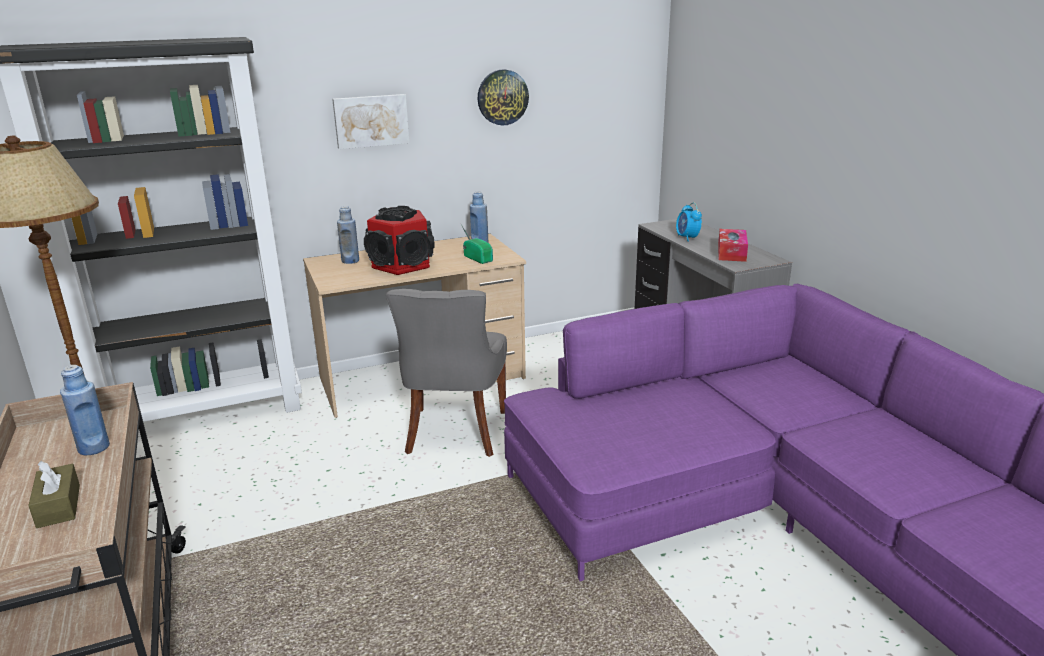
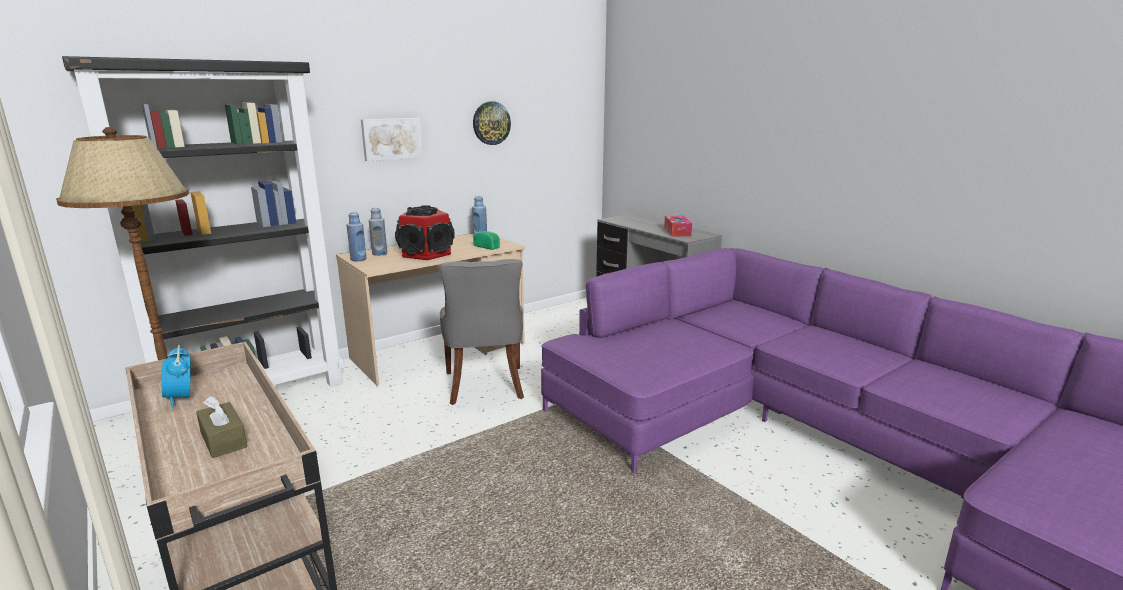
camera: 15 degrees left, 5 degrees down
blue bottle [60,365,110,455] -> blue bottle moved to [347,212,367,261]
alarm clock [676,202,702,242] -> alarm clock moved to [162,345,191,407]

